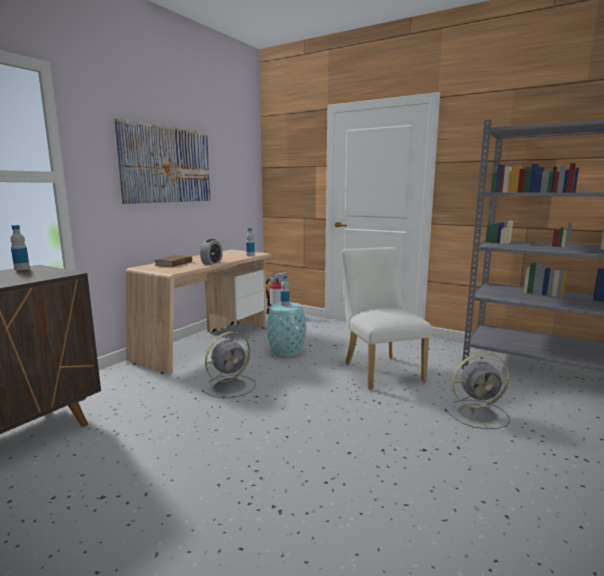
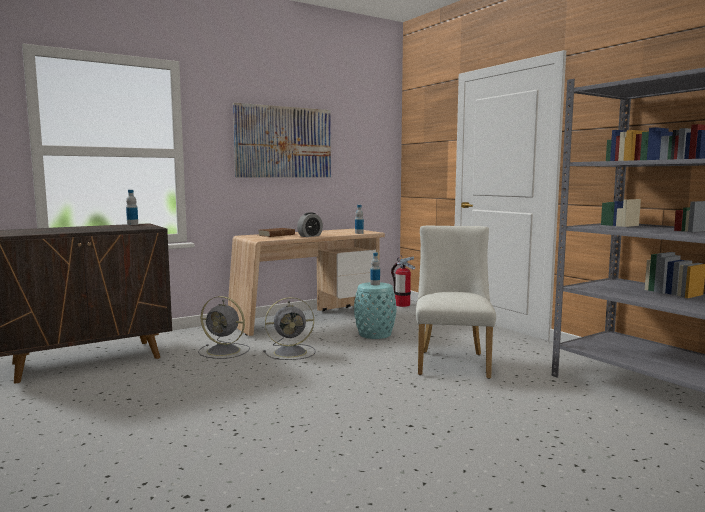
camera: 25 degrees right, 5 degrees down
grey fan [444,353,510,429] -> grey fan moved to [198,296,250,359]

